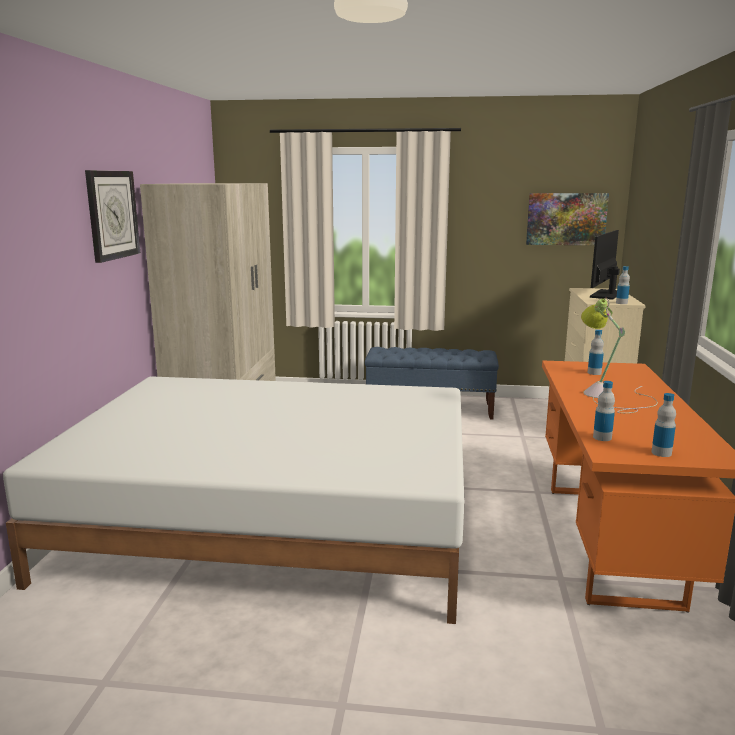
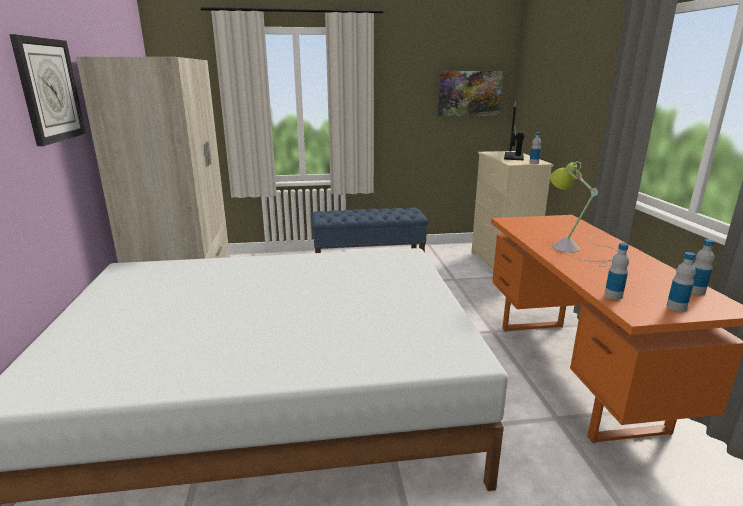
camera: 15 degrees left, 5 degrees up
bottle [588,330,604,375] -> bottle moved to [691,239,714,295]

